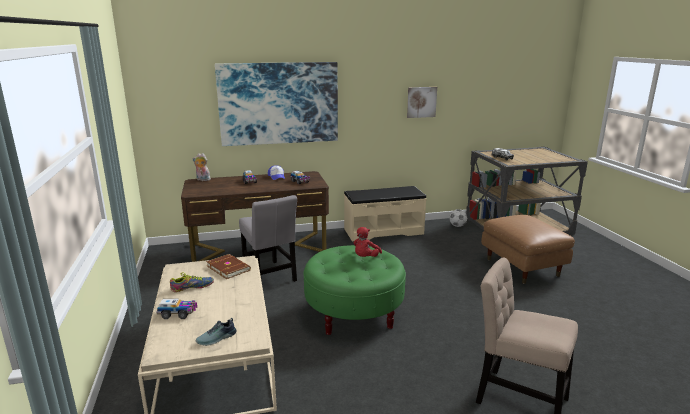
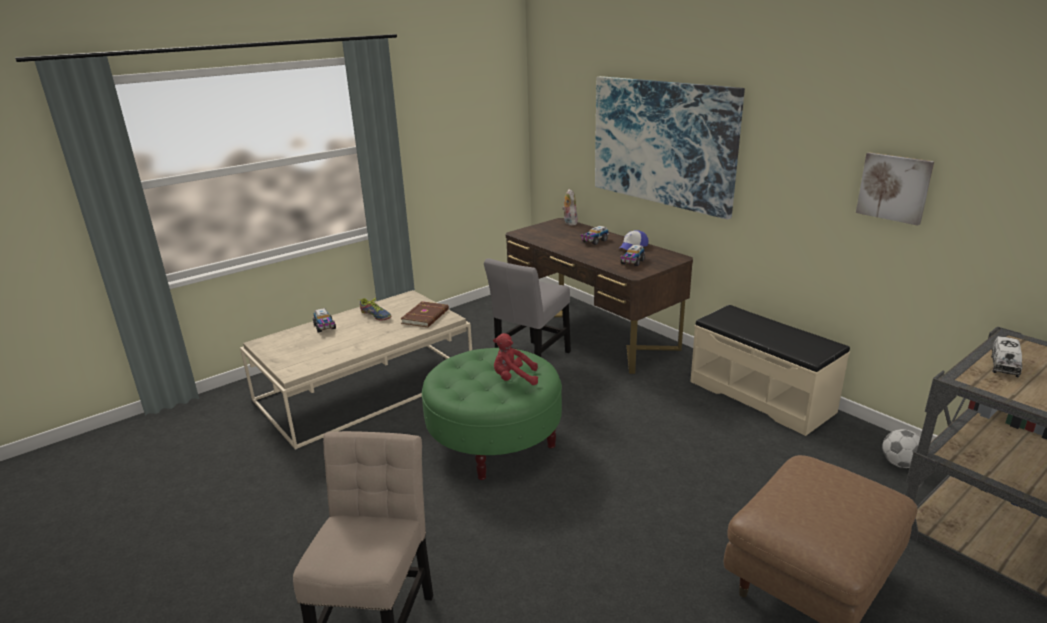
camera: 65 degrees right, 5 degrees up
shoe [196,318,236,346] -> none

